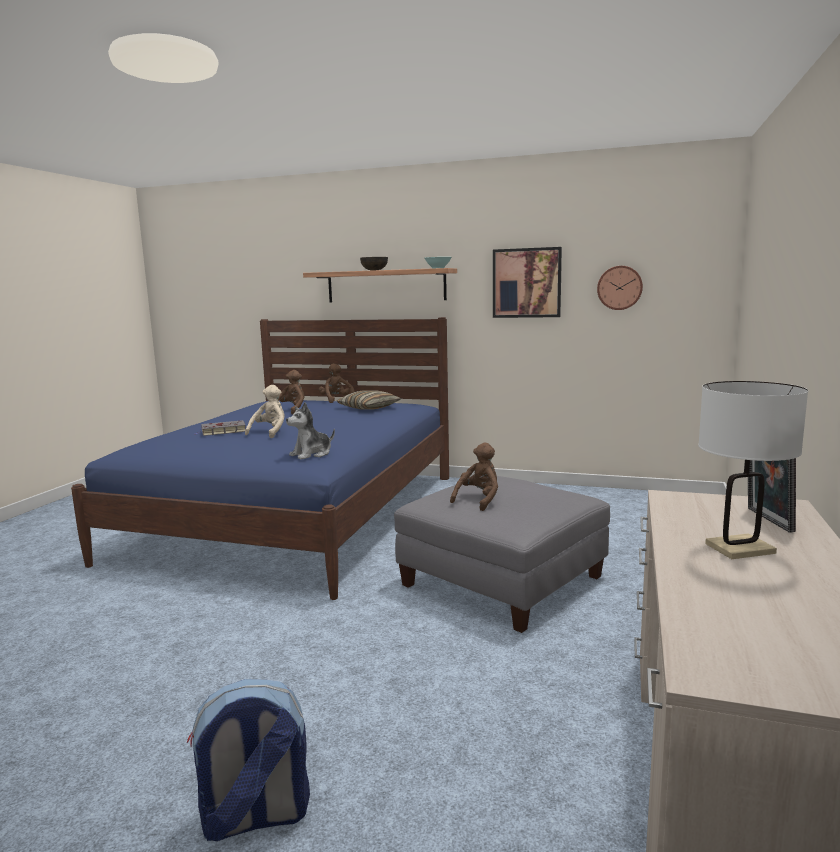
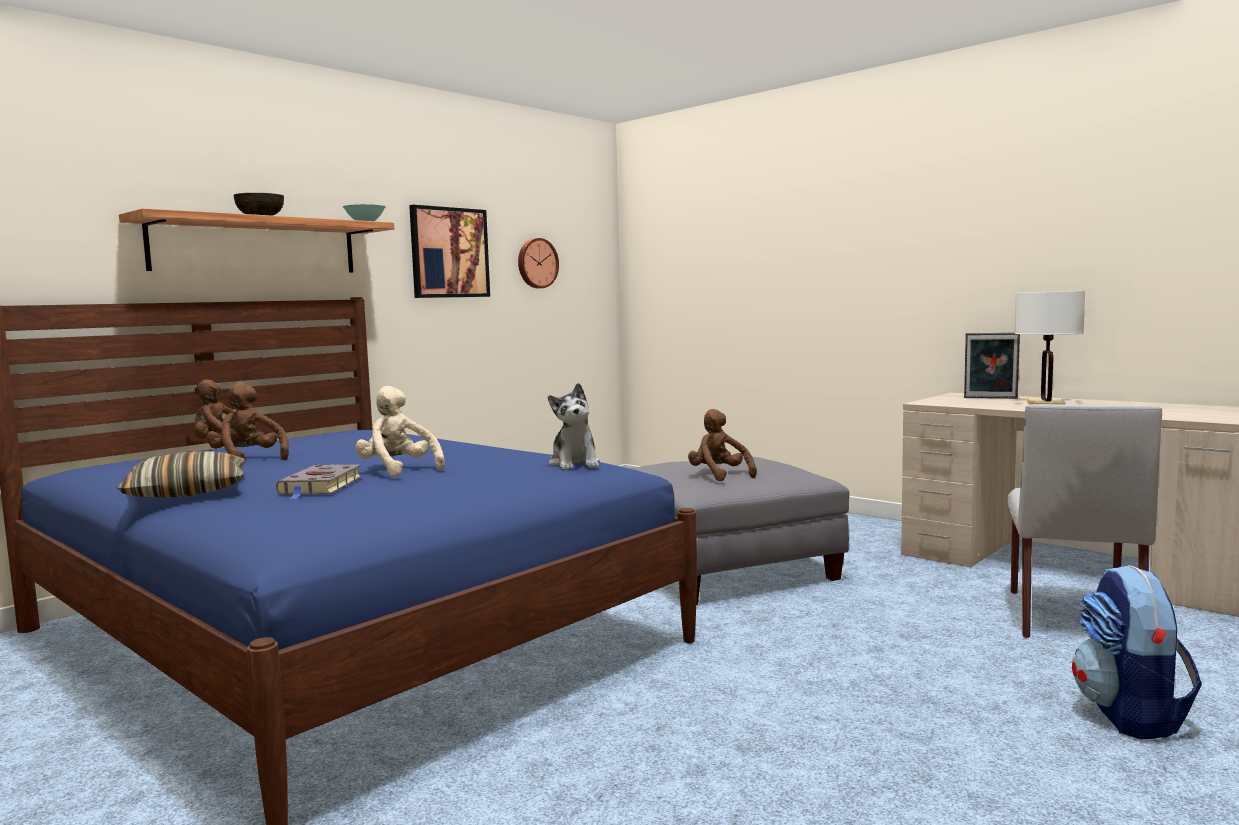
camera: 65 degrees left, 5 degrees down
pillow [337,390,402,409] -> pillow moved to [116,451,246,498]
none -> grey chair [1007,404,1162,638]

